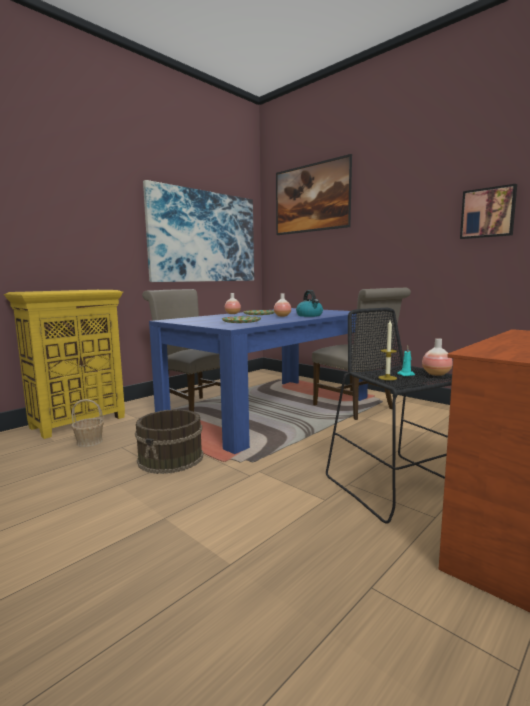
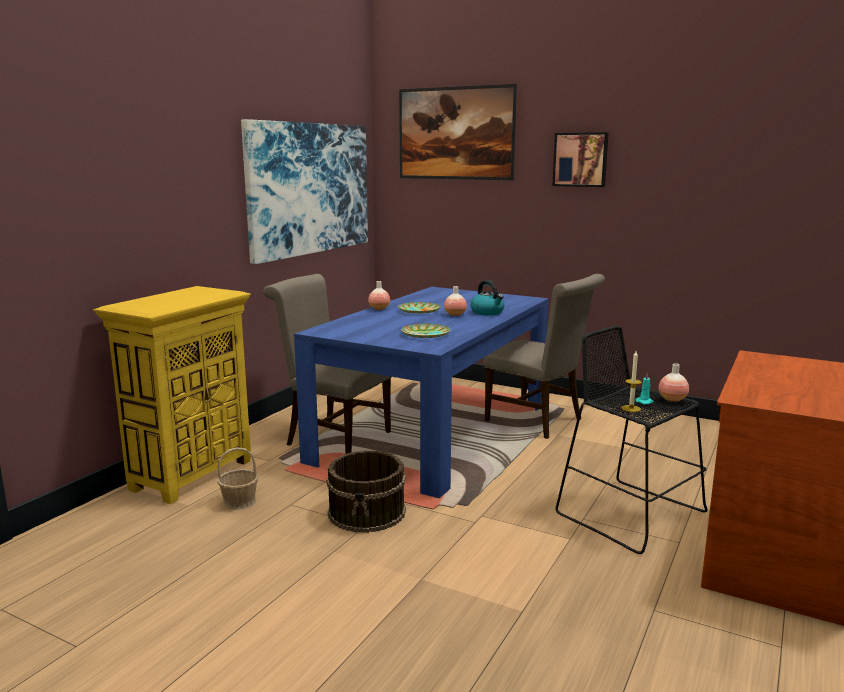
camera: 15 degrees left, 5 degrees up
picture [460,184,517,239] -> picture moved to [552,132,609,187]

